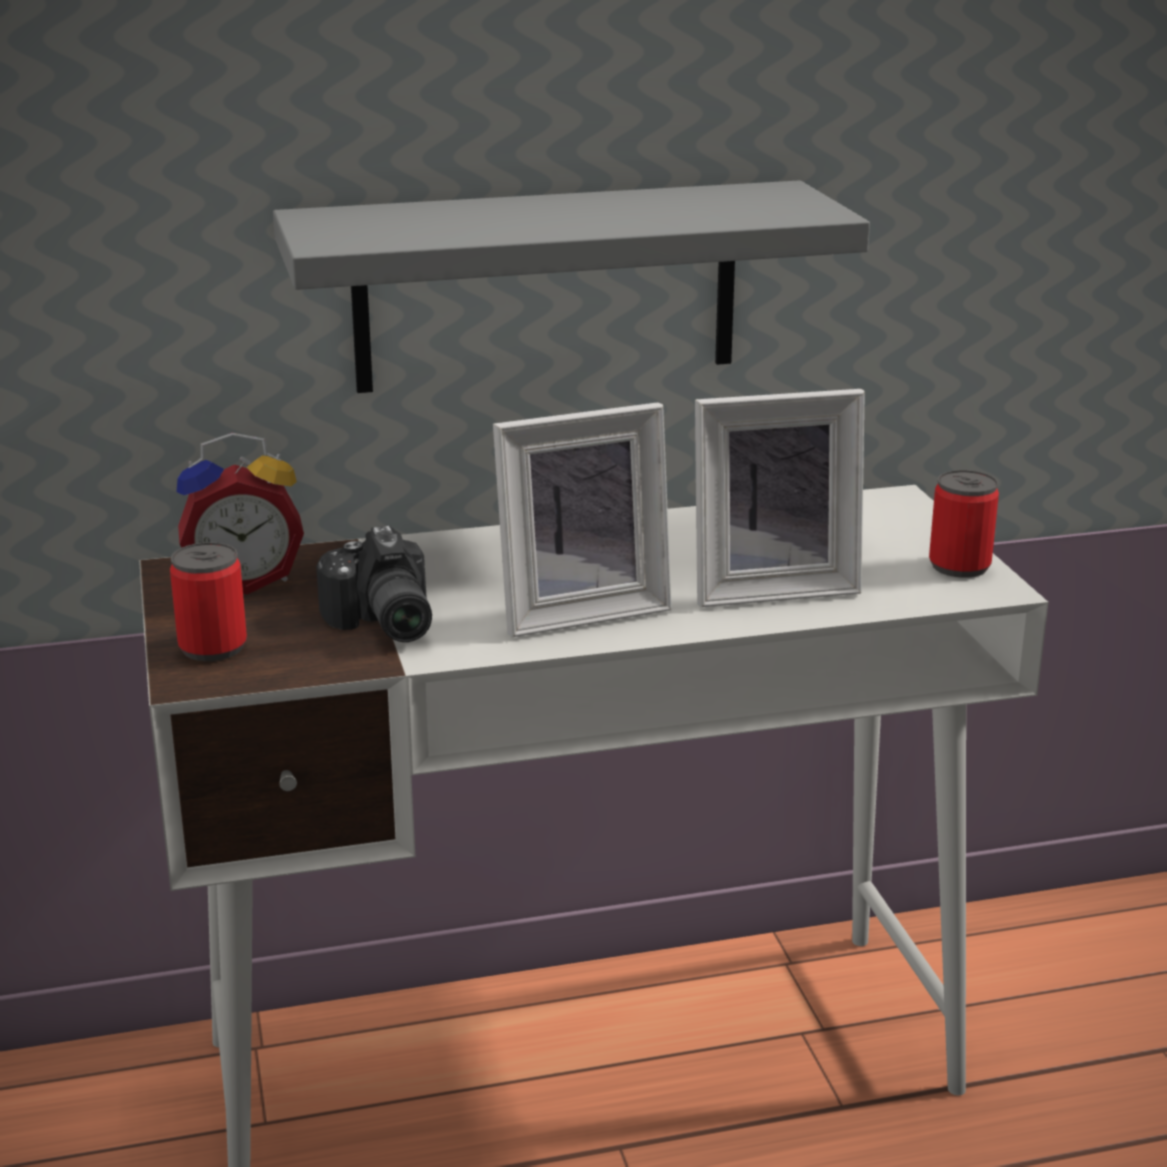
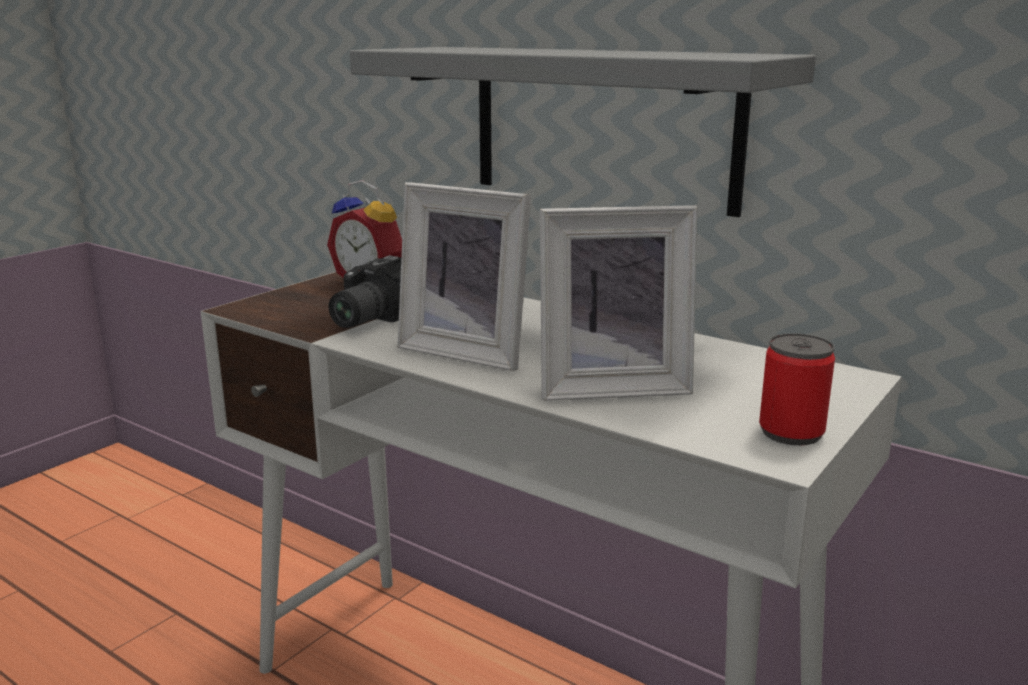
camera: 50 degrees right, 5 degrees down
can [170,542,247,661] -> none
picture frame [695,389,865,607] -> picture frame turned 45 degrees counterclockwise [540,205,697,401]

